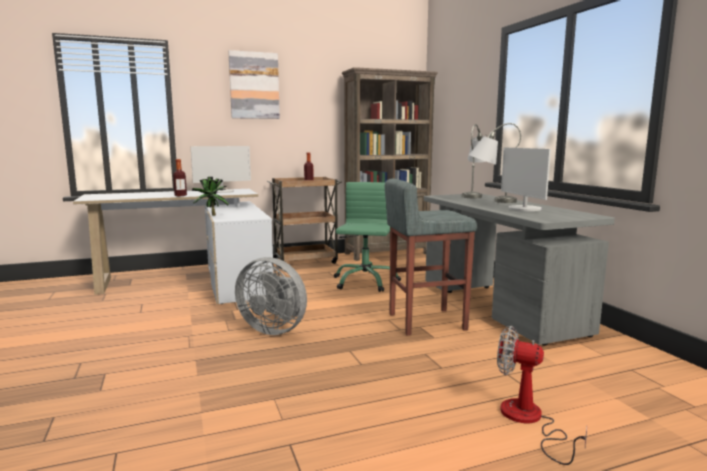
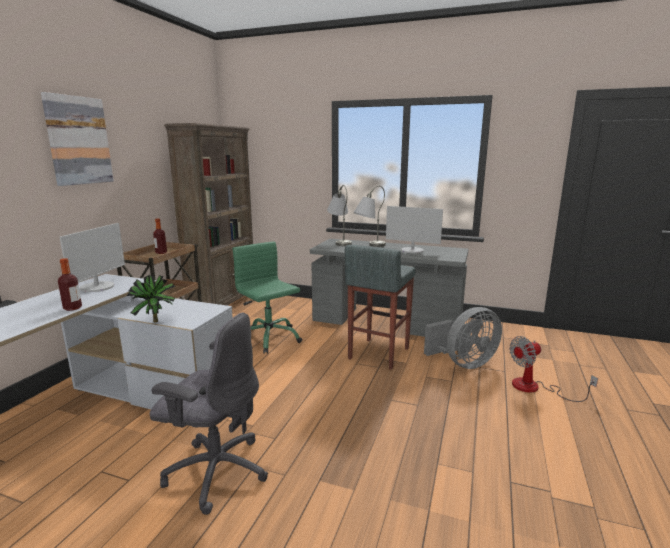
camera: 50 degrees left, 5 degrees up
grey fan [235,257,307,335] -> grey fan moved to [424,307,502,369]
none -> grey office chair [150,313,268,515]

